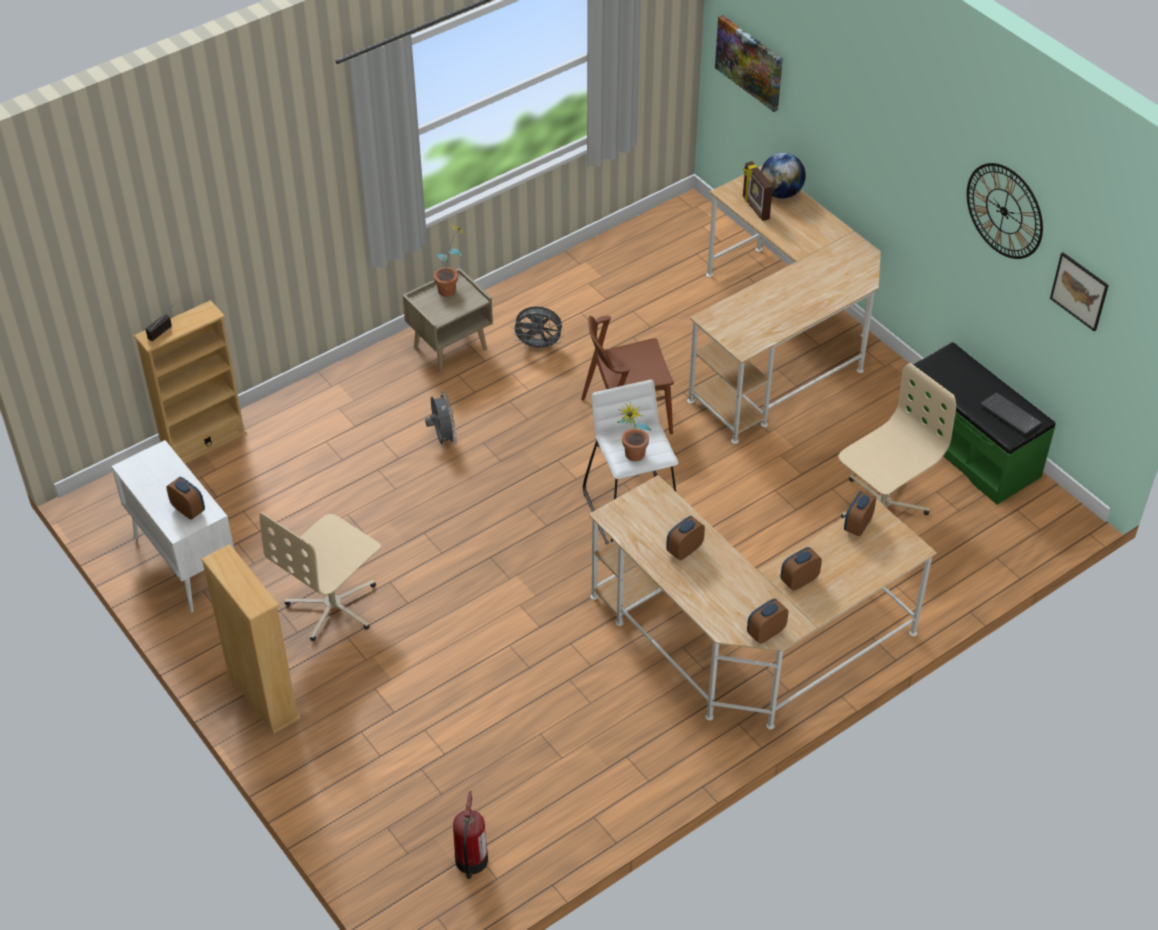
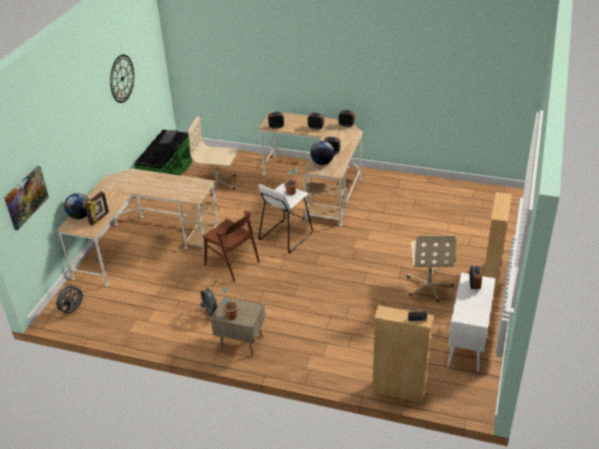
camera: 125 degrees left, 10 degrees down
beige office chair [259,512,381,641] -> beige office chair turned 90 degrees clockwise [407,236,456,302]
grey fan [425,392,457,444] -> grey fan moved to [54,284,83,314]
fire extinguisher [453,791,488,879] -> none
picture [1050,252,1109,331] -> none
none -> globe [310,141,334,165]

